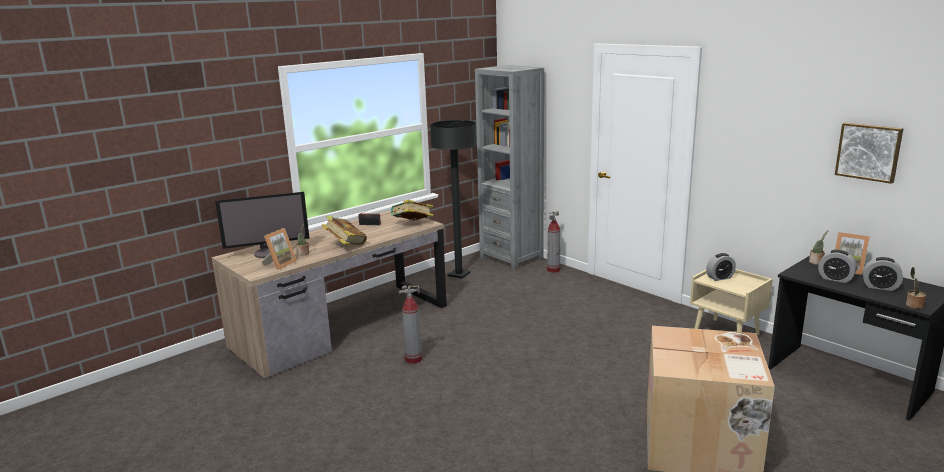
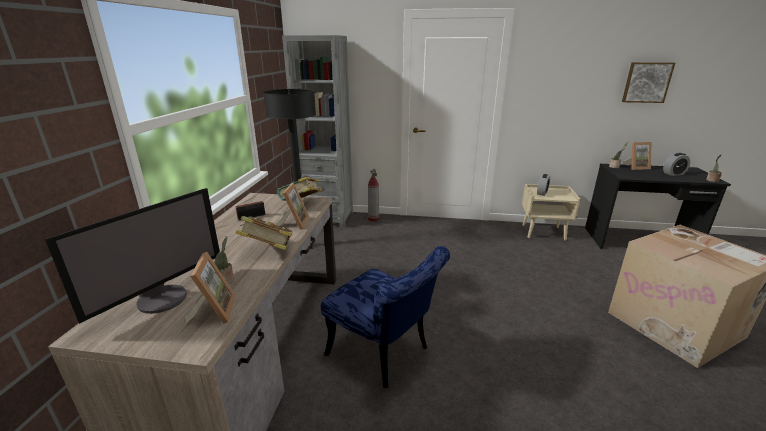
camera: 40 degrees left, 5 degrees up
fire extinguisher [399,285,422,364] -> blue chair [321,246,450,388]
alarm clock [818,250,857,283] -> none
none -> picture frame [276,183,309,230]

